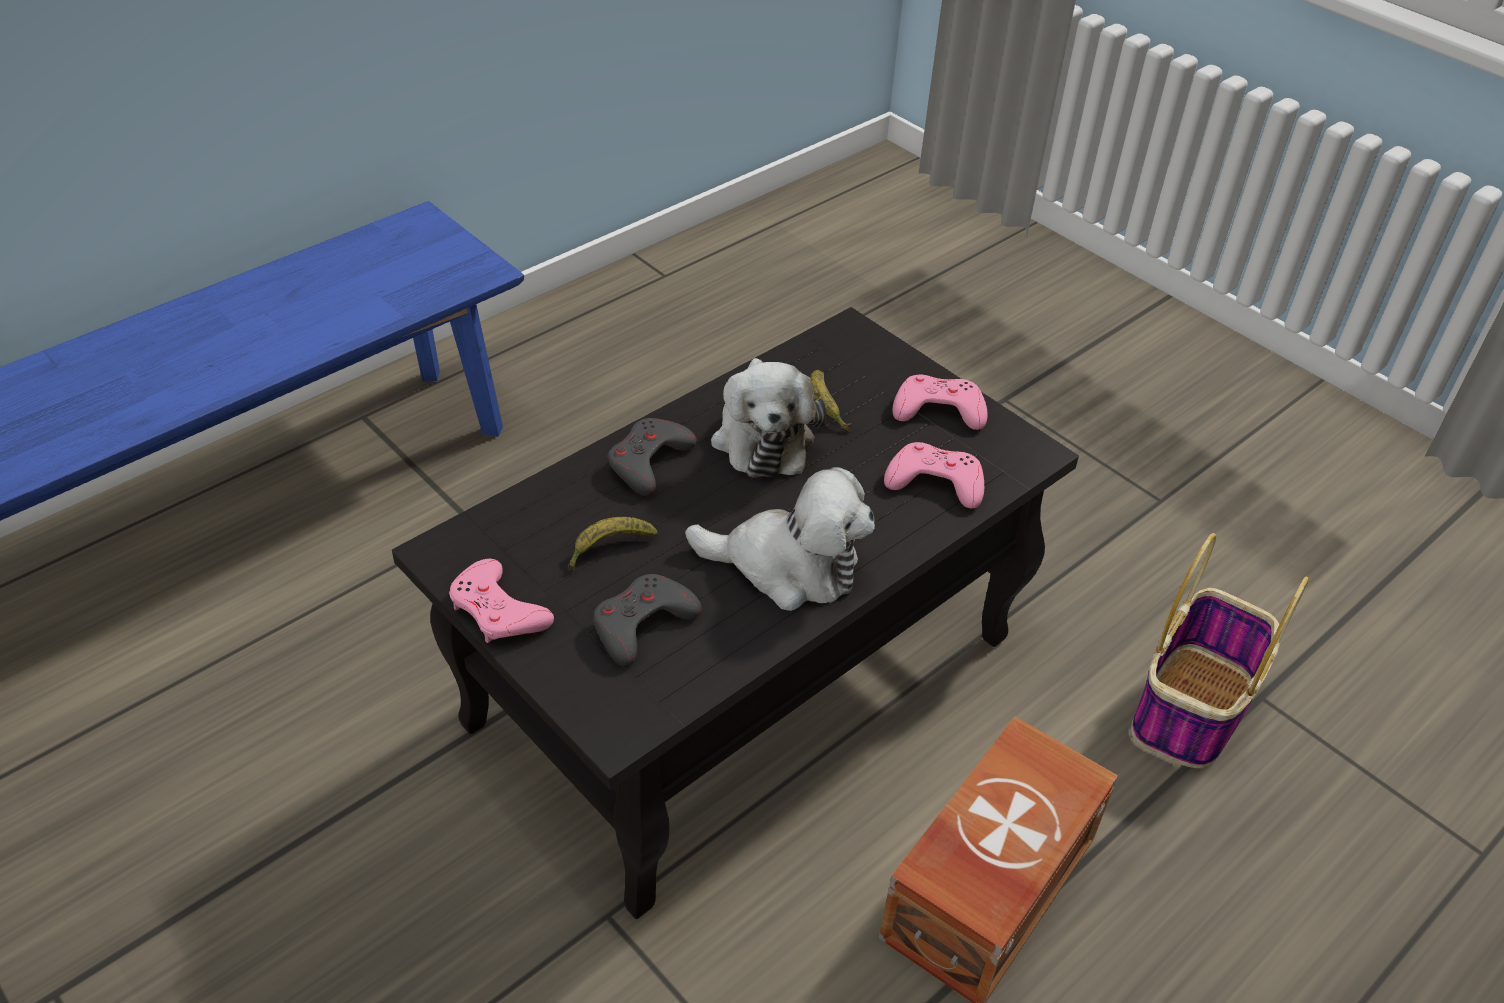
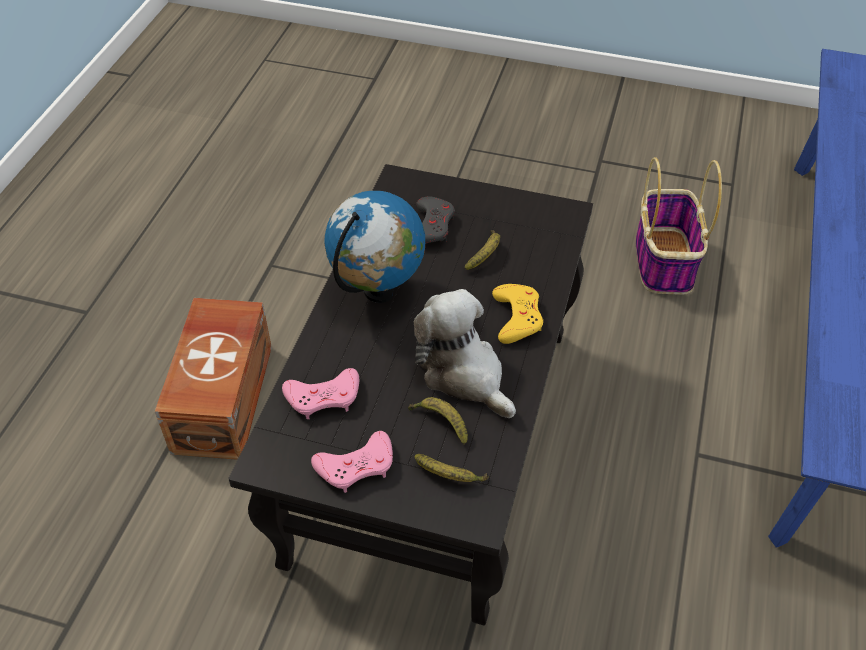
camera: 150 degrees right, 5 degrees up
pink game controller [449,559,554,643] -> none
grey game controller [607,418,697,496] -> yellow game controller [492,284,543,344]
plush toy [685,467,875,611] -> globe [324,191,425,303]
basket [1131,533,1309,768] -> basket moved to [636,157,722,295]
none -> banana [415,454,489,482]

